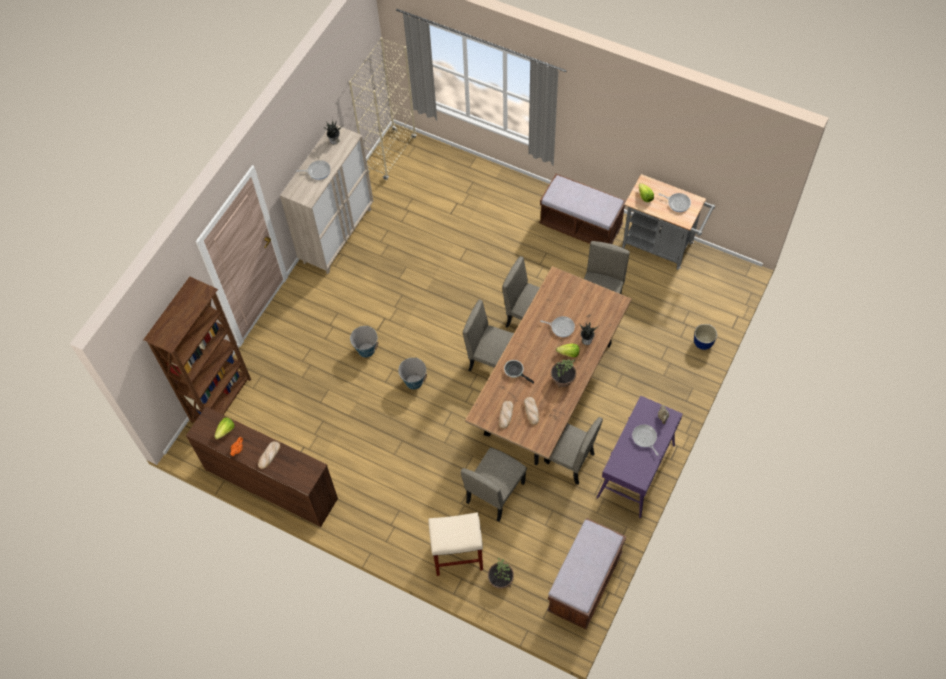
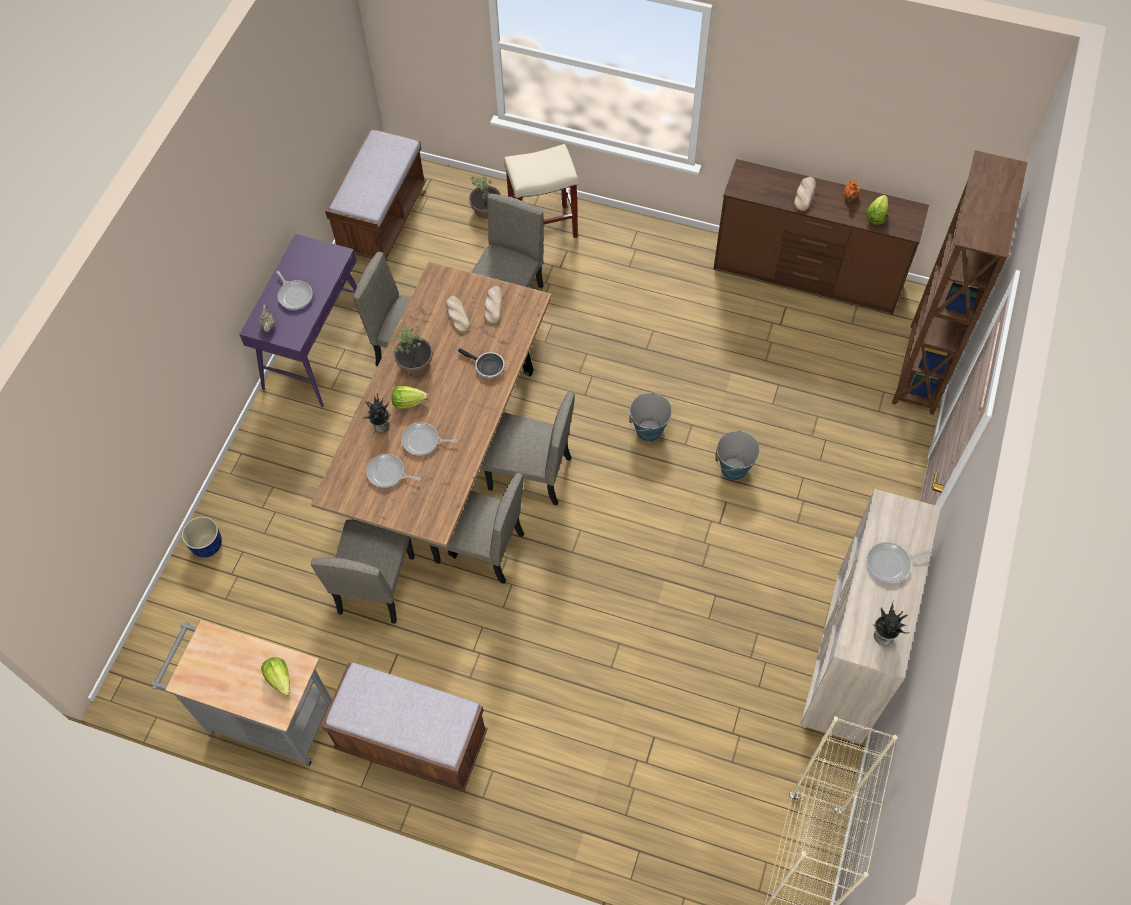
camera: 170 degrees right, 0 degrees up
frying pan [658,193,691,212] -> frying pan moved to [366,454,421,488]

